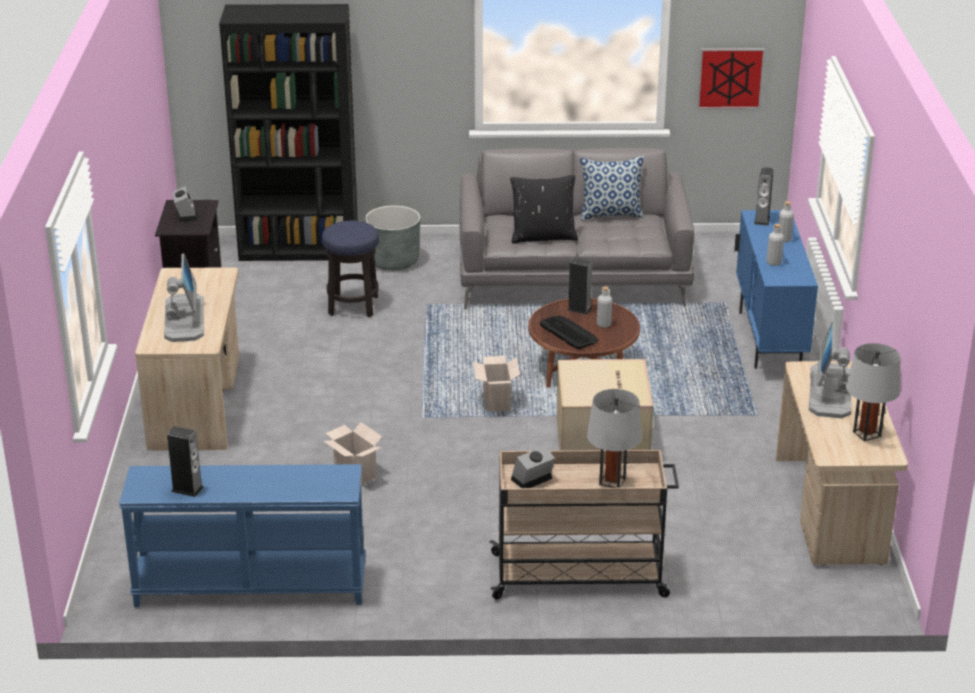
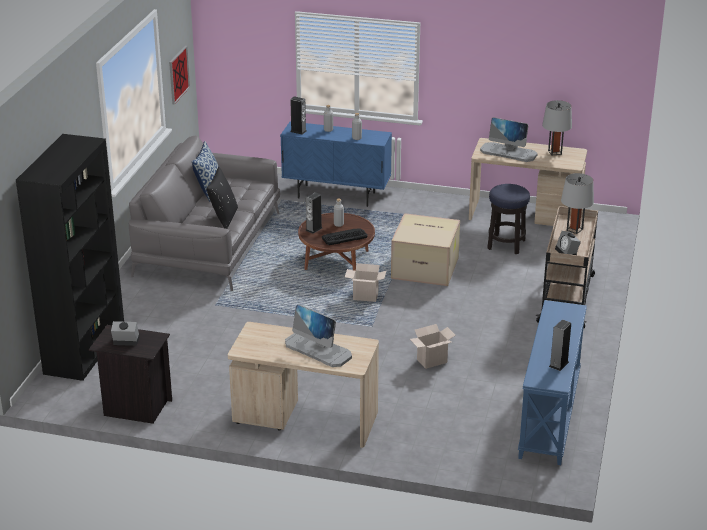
camera: 75 degrees left, 0 degrees up
monitor [164,253,204,342] -> monitor turned 150 degrees counterclockwise [285,304,352,367]
stool [322,221,379,317] -> stool moved to [487,184,530,254]
grey planter [365,206,420,271] -> none

